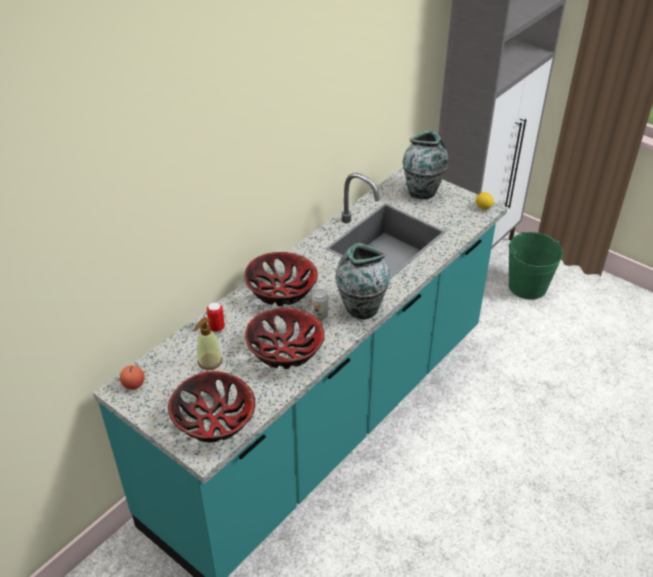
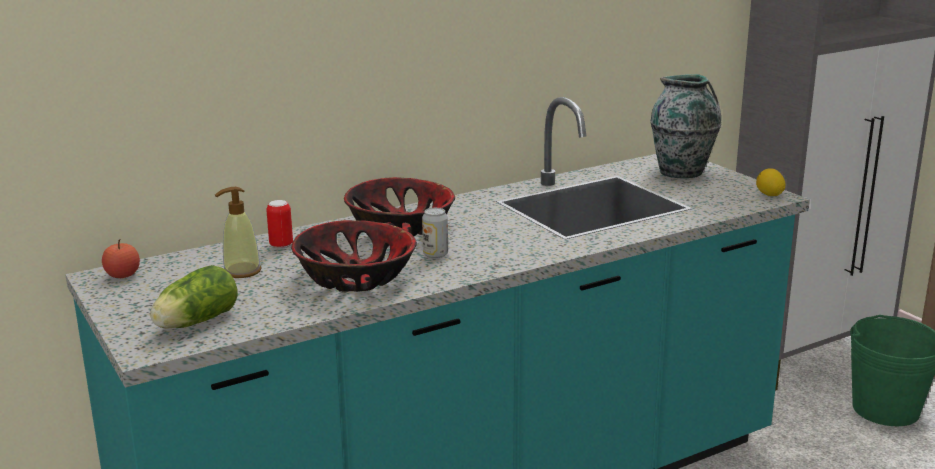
camera: 20 degrees right, 20 degrees down
bowl [168,371,255,443] -> lettuce [150,265,238,329]
vase [335,243,390,319] -> none

